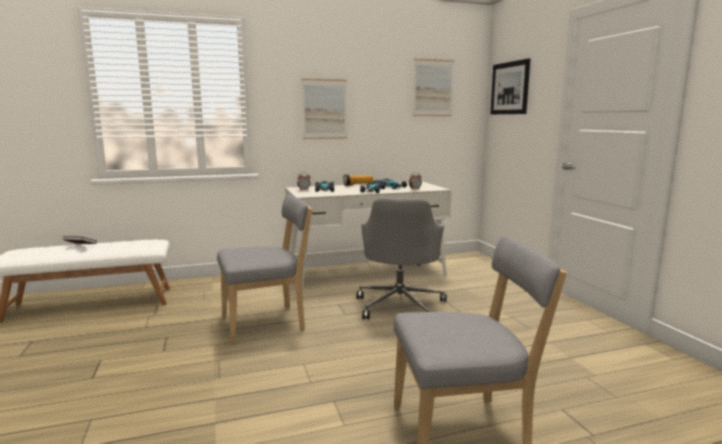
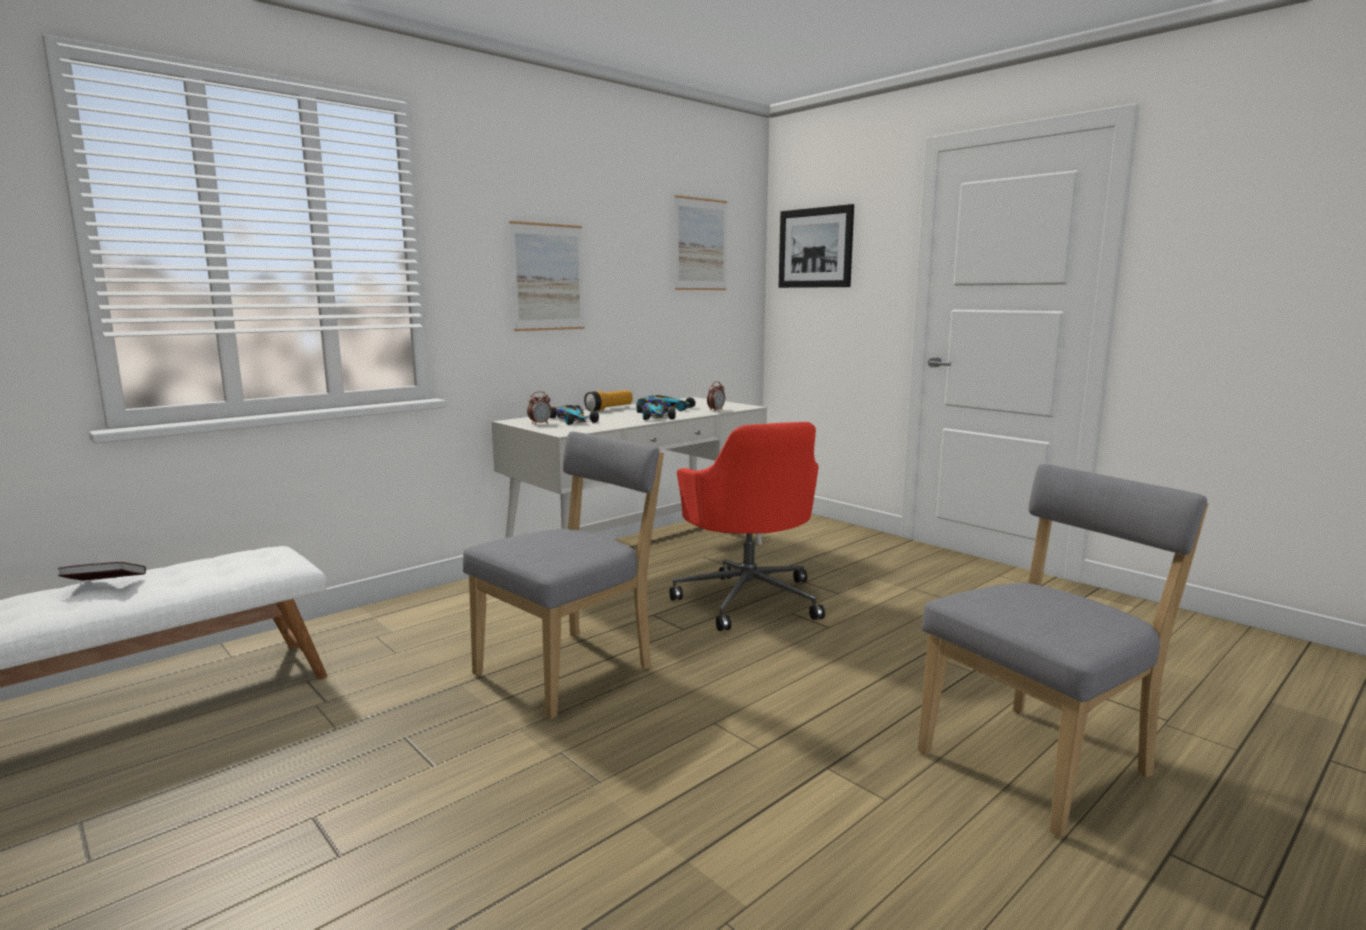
camera: 25 degrees left, 0 degrees up
grey office chair [357,198,447,319] -> red office chair [669,422,825,631]

